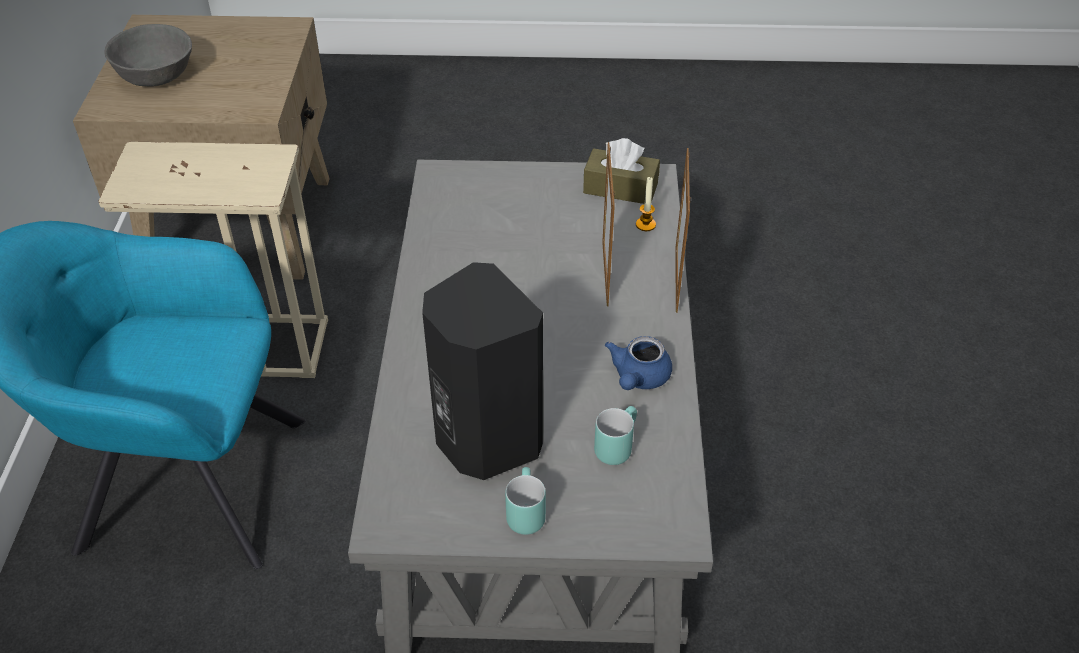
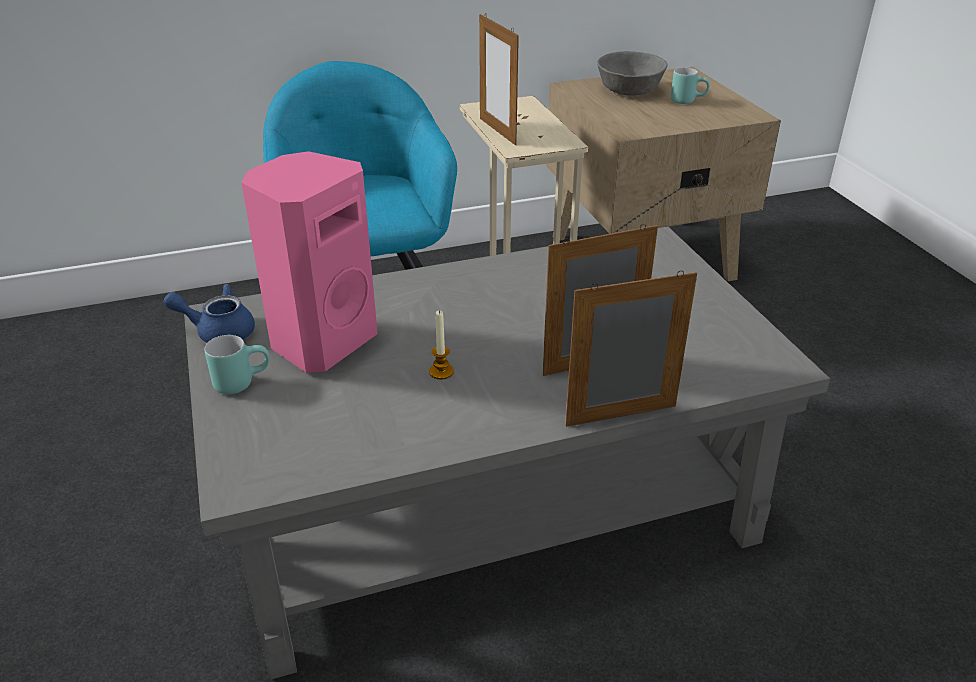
camera: 70 degrees right, 10 degrees down
black speaker [422,262,543,480] -> pink speaker [241,151,378,373]
brown tissue box [583,138,660,204] -> none
turquoise mug [594,406,637,465] -> turquoise mug moved to [671,68,710,104]
blue teapot [605,336,672,390] -> blue teapot moved to [163,284,255,343]
candle [636,177,656,231] -> candle moved to [429,310,454,379]
none -> picture frame [479,13,519,145]

